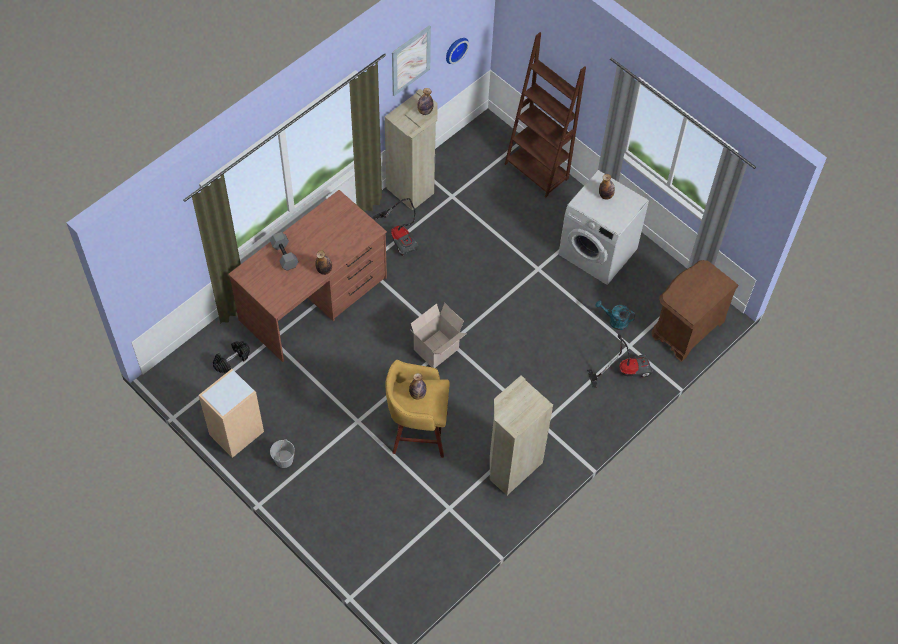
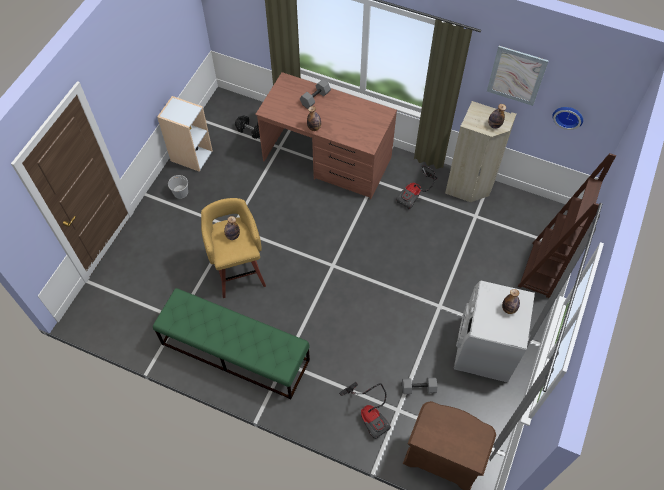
camera: 70 degrees right, 0 degrees up
cardboard box [411,303,467,368] -> none
beige cabinet [490,375,553,495] -> green bench [153,288,310,399]
turquoise watering can [595,300,636,330] -> grey dumbbell [402,377,437,394]

